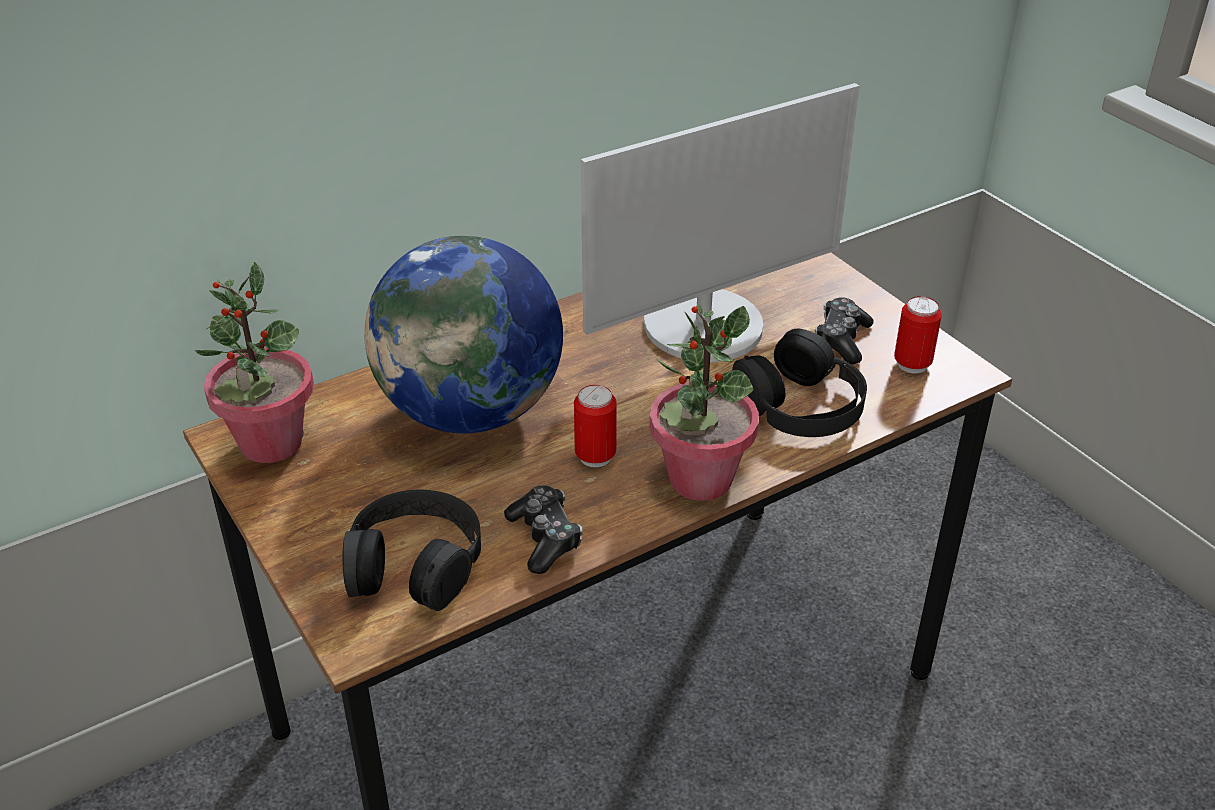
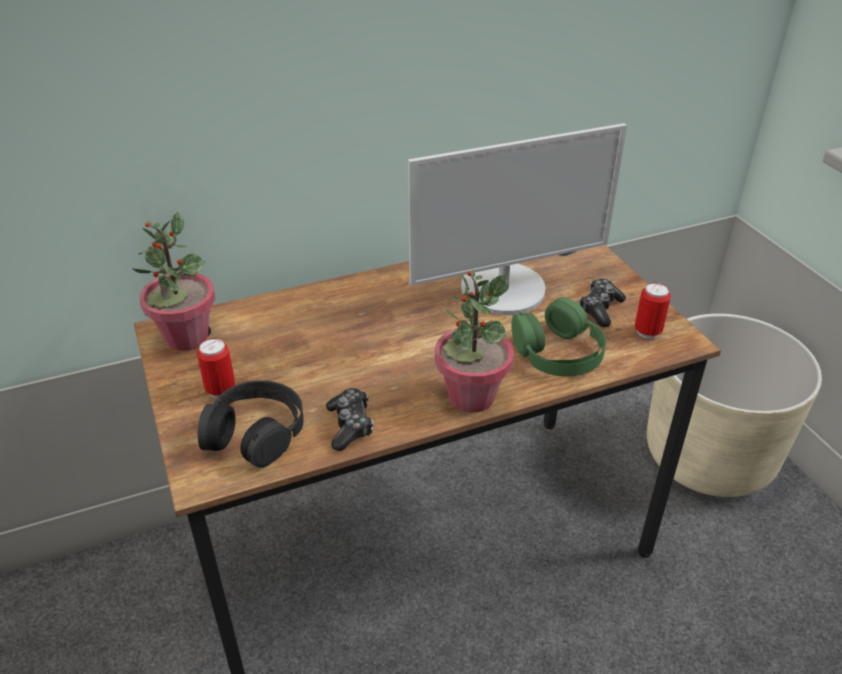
camera: 10 degrees right, 0 degrees up
globe [364,236,563,434] -> none
can [574,385,617,467] -> can moved to [197,338,235,398]
black headphones [732,328,867,437] -> green headphones [512,297,606,377]
none -> beige planter [647,313,822,497]

